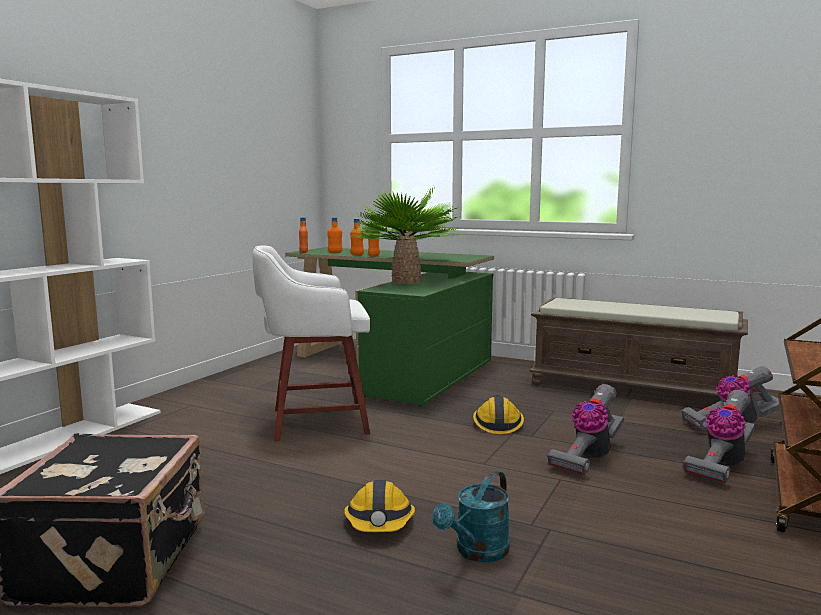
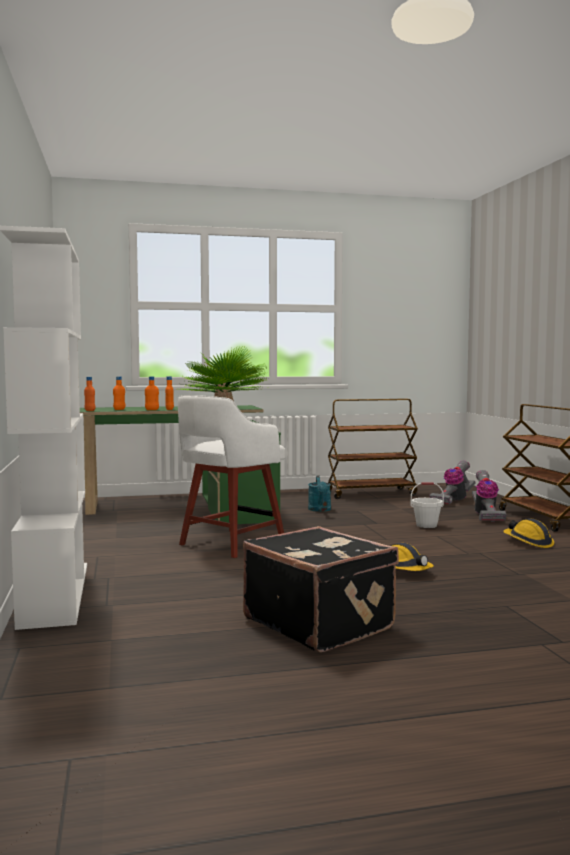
camera: 40 degrees left, 5 degrees down
turquoise watering can [432,470,510,562] -> turquoise watering can moved to [308,476,331,512]
hard hat [473,395,524,434] -> hard hat moved to [503,518,554,548]
brown bench [529,297,748,397] -> brown cart [328,399,418,499]
vacuum cleaner [547,384,624,475] -> white bucket [411,482,444,528]

